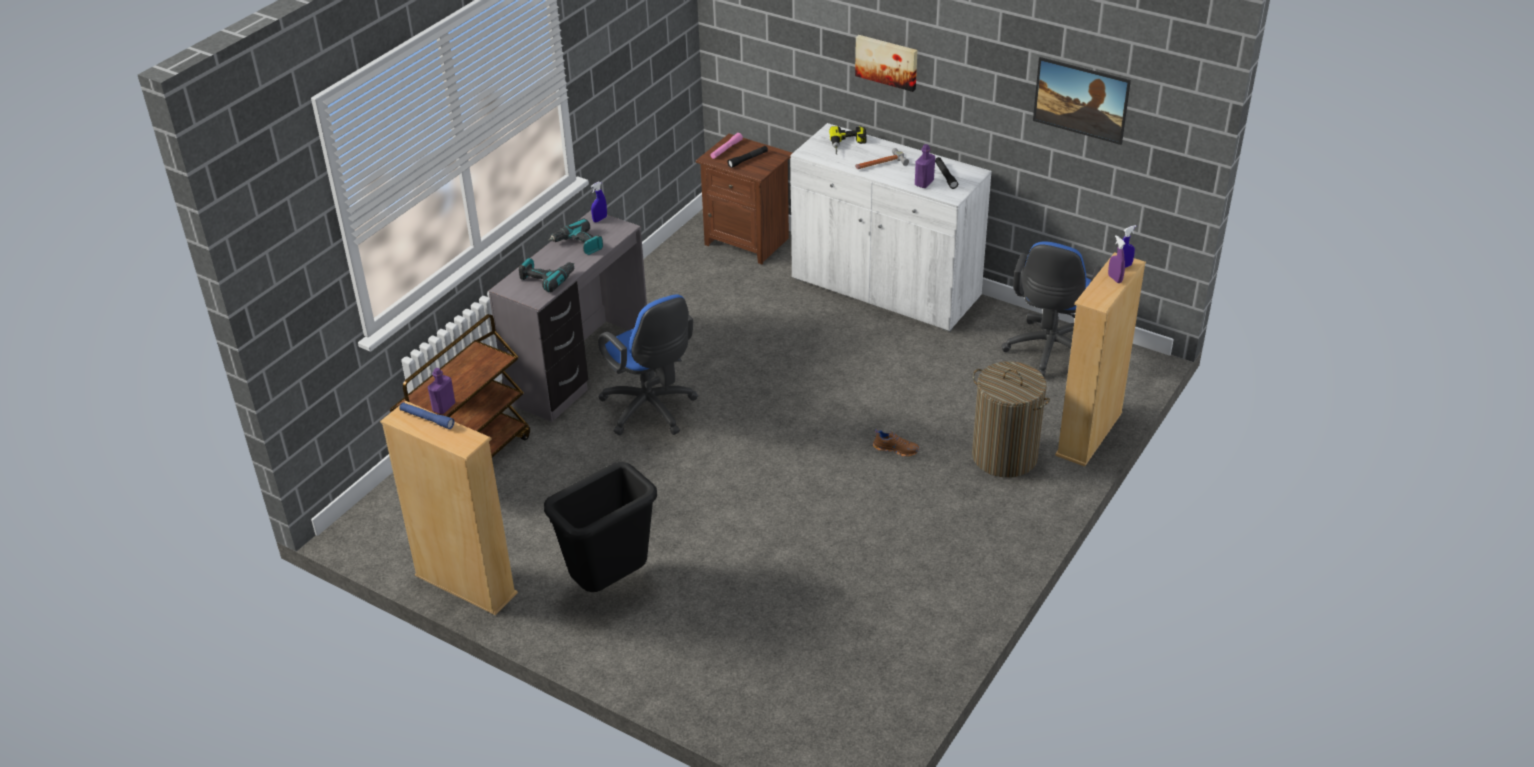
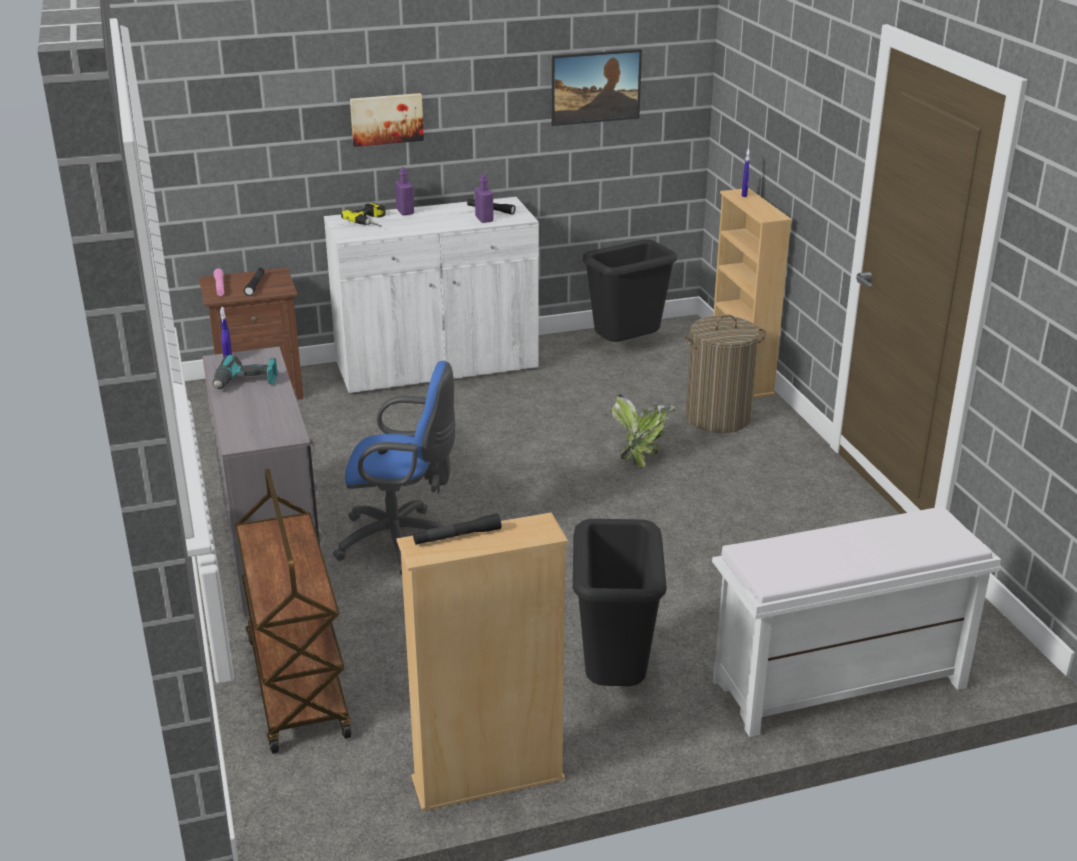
camera: 50 degrees left, 10 degrees down
blue flashlight [400,402,454,429] -> black flashlight [413,513,501,545]
purple bottle [428,368,455,414] -> purple bottle moved to [395,167,414,215]
power drill [519,258,575,292] -> none
hammer [855,148,909,169] -> none
brown shoe [873,429,920,457] -> potted plant [612,394,676,467]
blue office chair [1001,241,1102,377] -> black trash can [583,239,677,342]
purple spray bottle [1108,235,1125,283] -> none
none -> white bench [712,506,1001,737]

